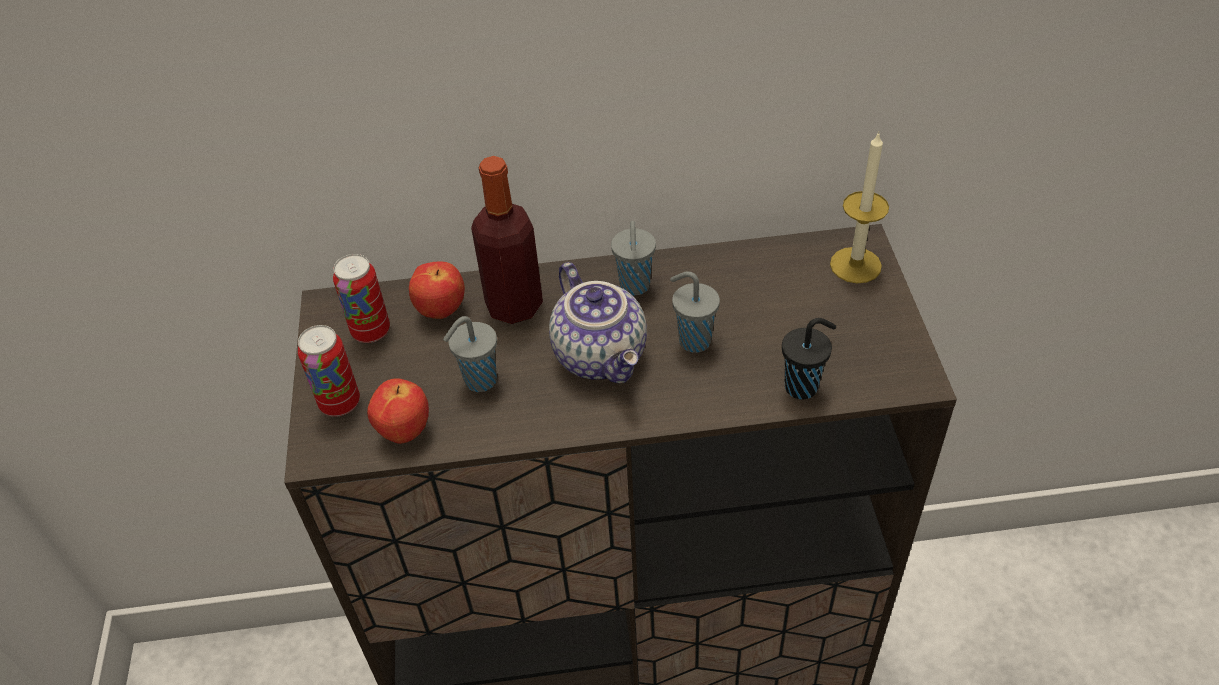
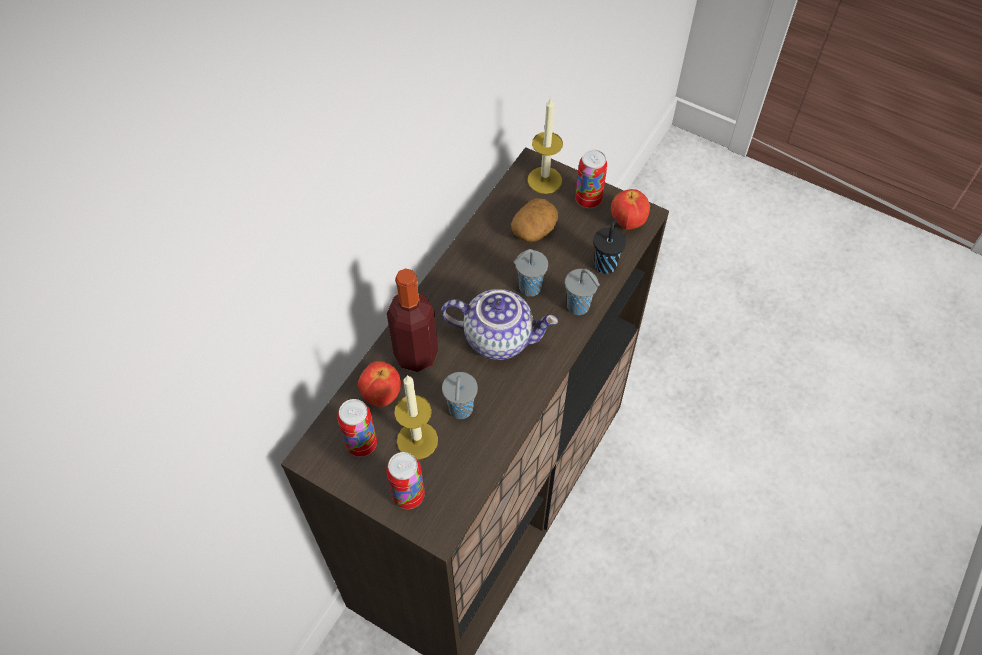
camera: 55 degrees left, 10 degrees up
apple [367,378,429,444] -> apple moved to [611,189,650,230]
grey cup [611,221,656,296] -> grey cup moved to [565,269,600,315]
none -> candle [394,375,438,460]
none -> potato [511,198,558,242]
none -> can [575,149,607,208]

